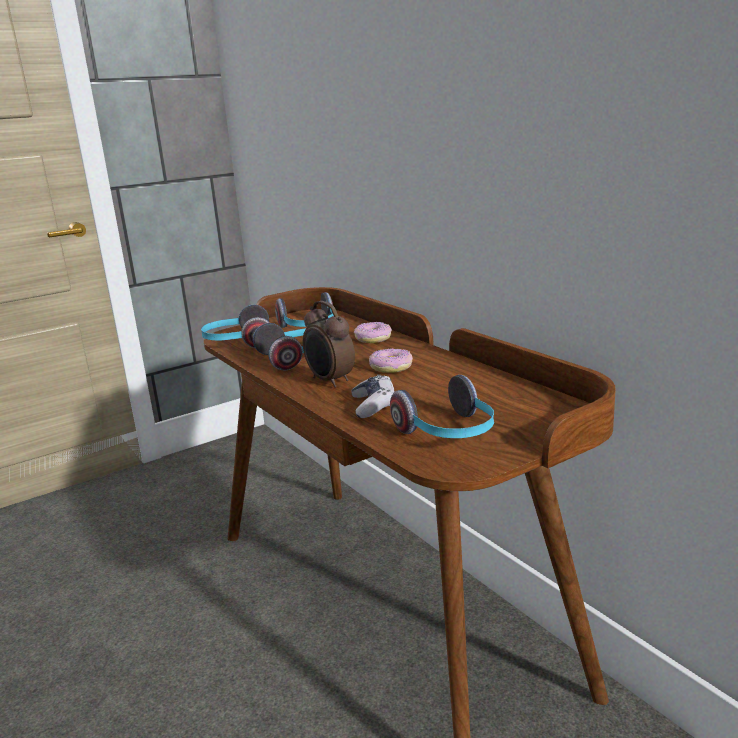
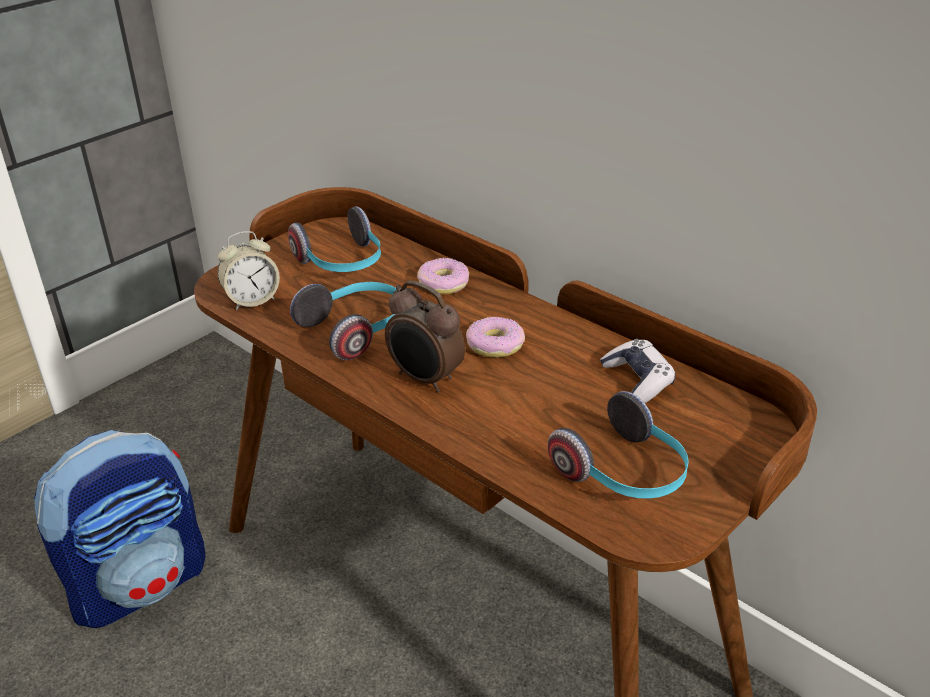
camera: 15 degrees left, 15 degrees up
headphones [201,305,270,348] -> alarm clock [218,231,280,310]
game controller [351,375,394,418] -> game controller moved to [600,339,676,403]
none -> backpack [34,430,206,628]

